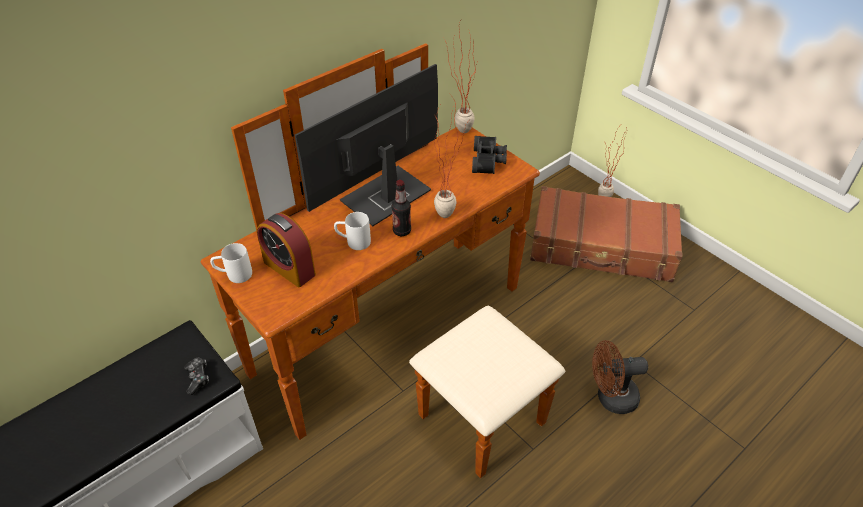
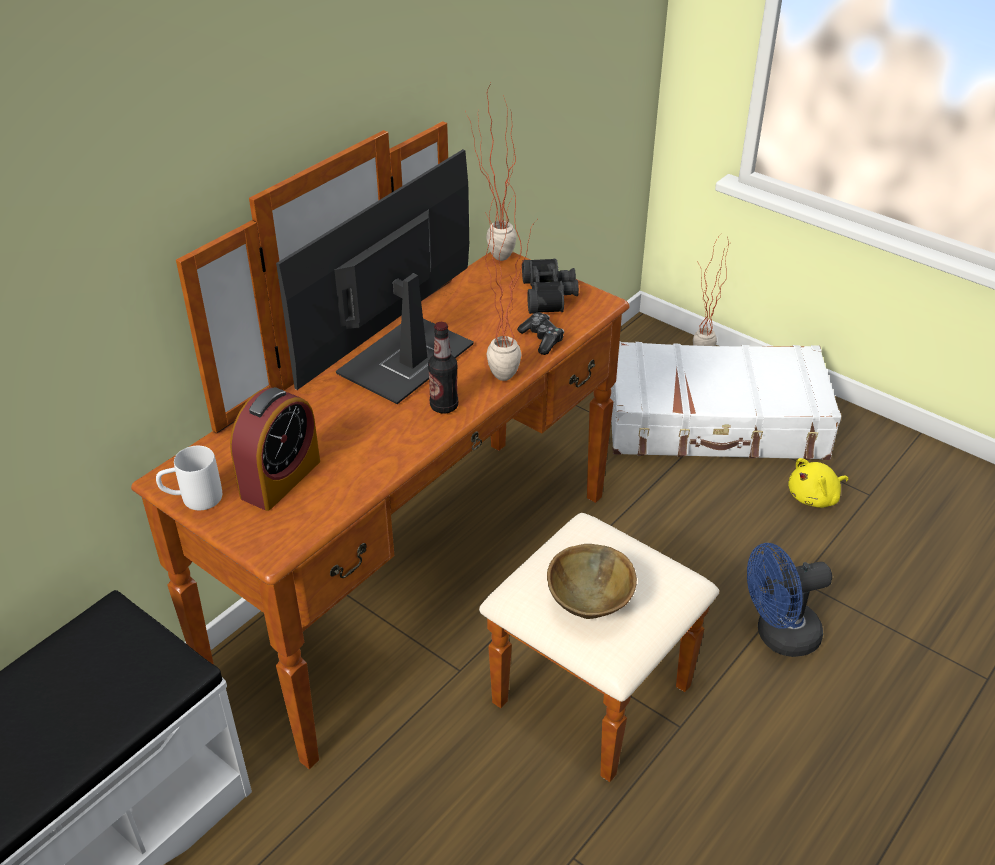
camera: 10 degrees left, 5 degrees down
game controller [184,358,209,395] -> game controller moved to [517,313,564,355]
alarm clock [257,213,316,287] -> alarm clock turned 90 degrees counterclockwise [230,387,320,511]
white mug [334,212,371,250] -> none
brown suitcase [530,186,683,282] -> white suitcase [610,341,841,460]
brown fan [592,340,648,414] -> blue fan [747,543,832,657]
none -> brown bowl [547,544,637,619]
none -> yellow plush toy [788,458,848,508]

